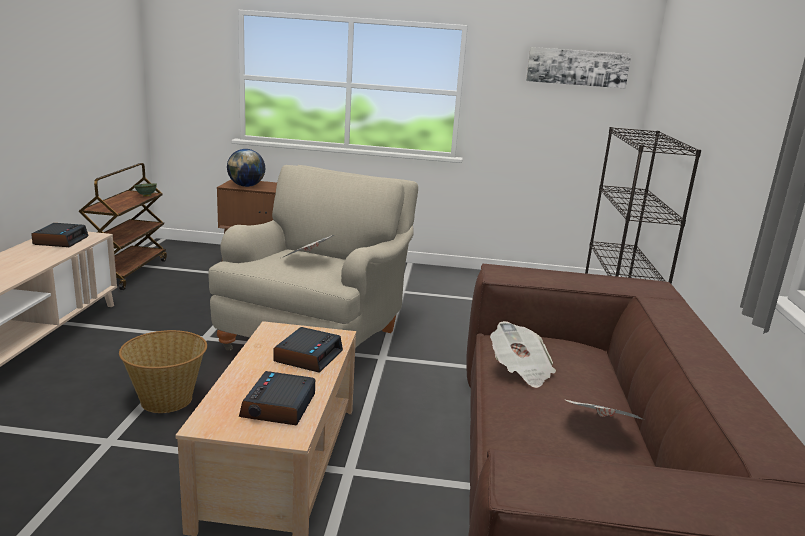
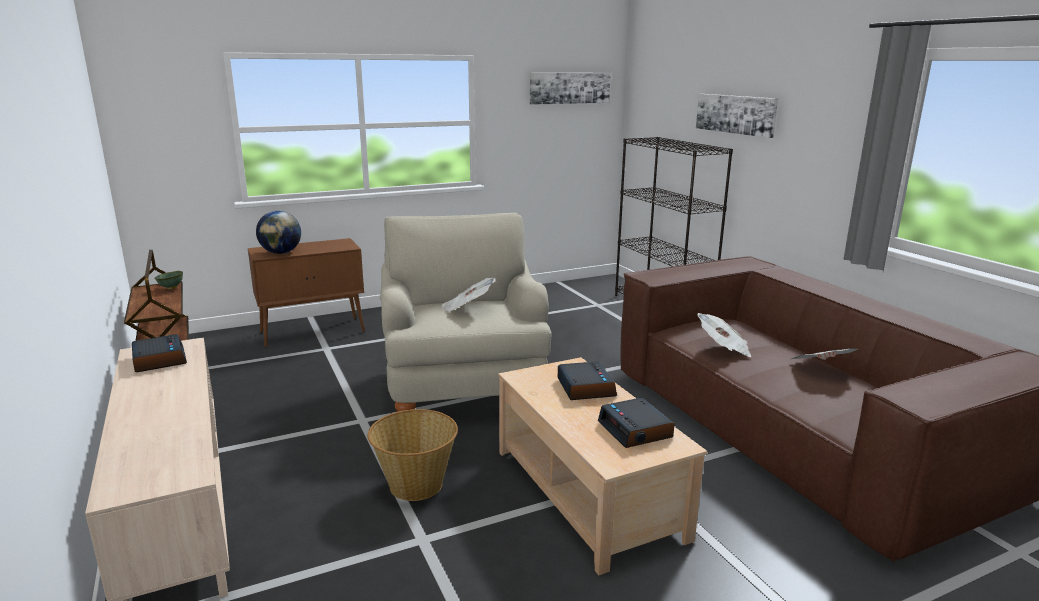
camera: 30 degrees left, 0 degrees up
none -> picture [696,94,778,138]

